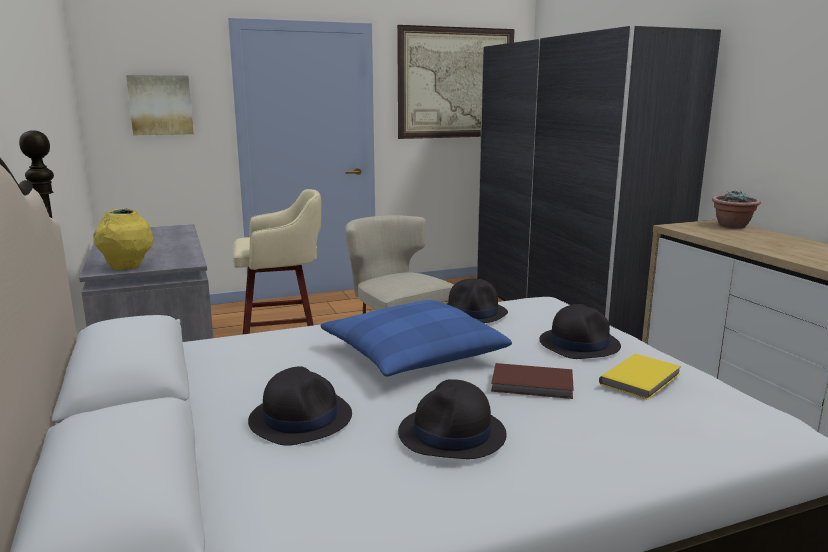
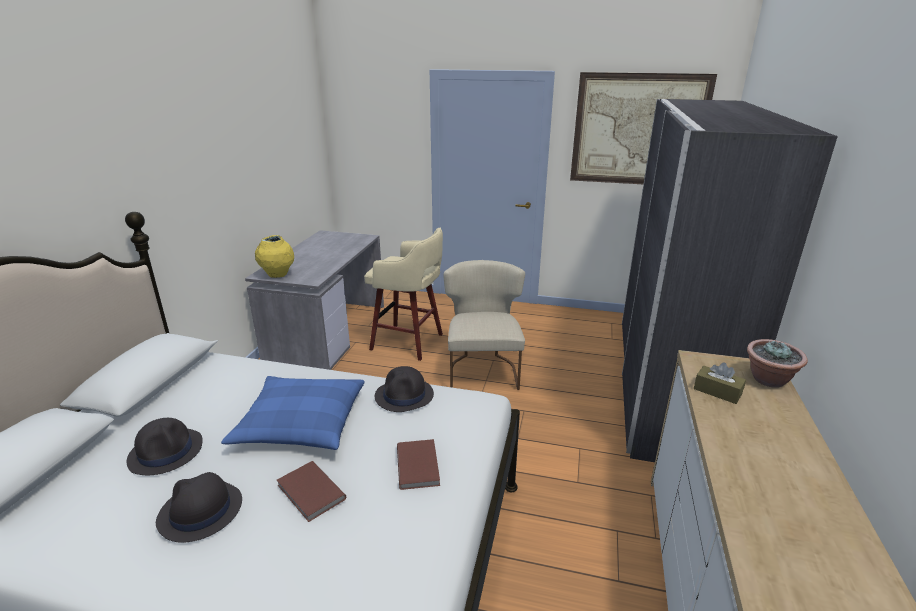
camera: 35 degrees right, 10 degrees up
picture [126,75,194,135] -> none
black hat [539,304,621,359] -> brown book [397,439,440,490]
yellow book [599,354,681,400] -> none
none -> brown tissue box [694,363,746,404]

